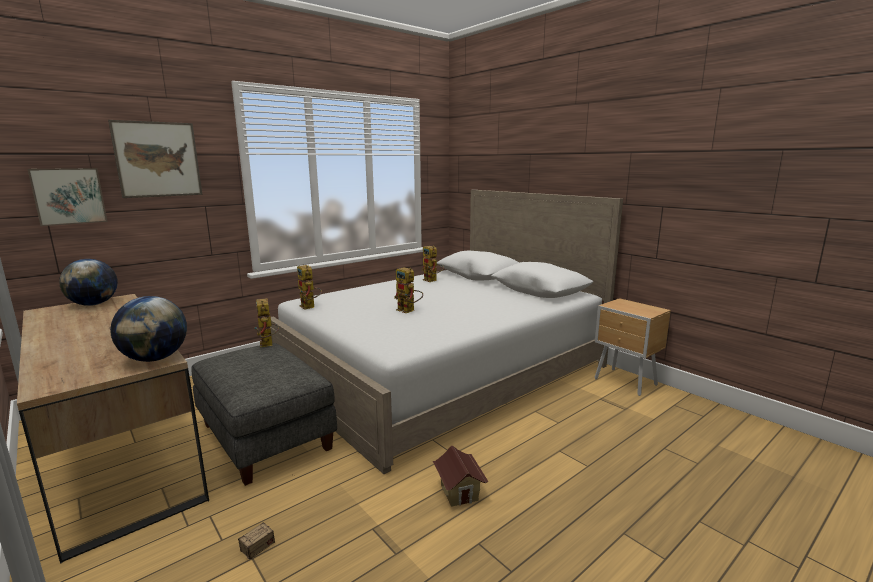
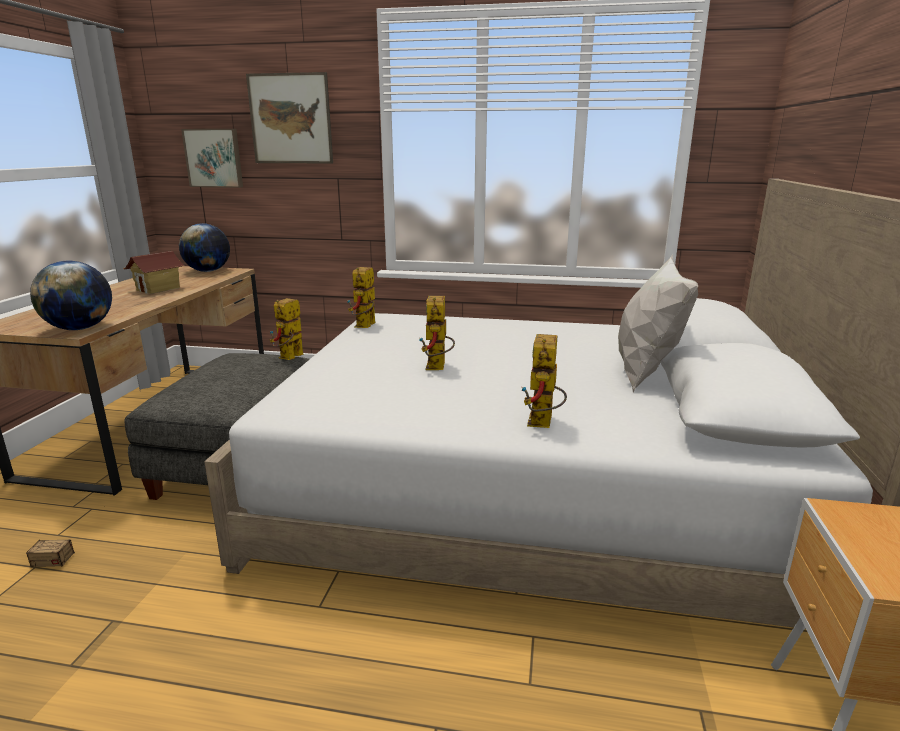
camera: 50 degrees right, 5 degrees up
toy robot [422,246,444,282] -> toy robot moved to [522,334,567,428]
toy house [433,446,489,507] -> toy house moved to [123,251,186,294]
none -> white pillow [618,253,698,392]

